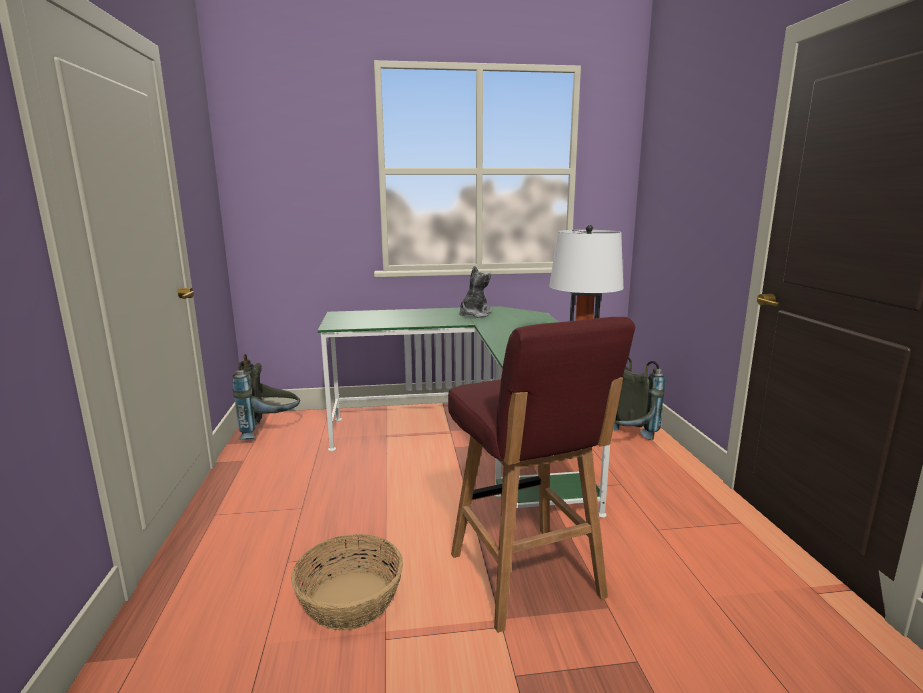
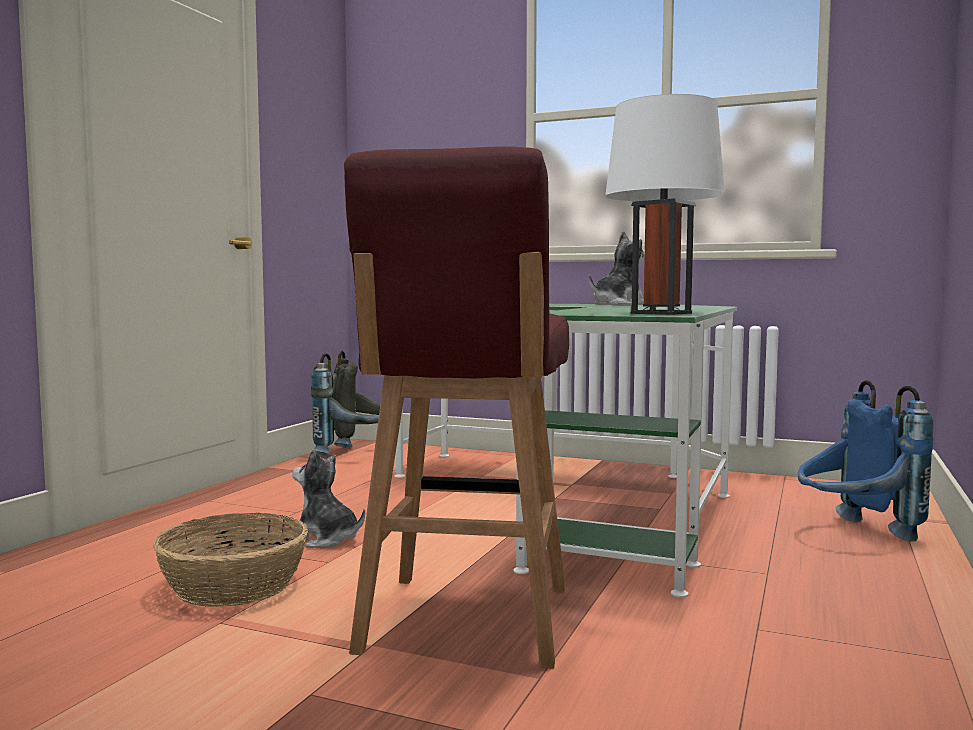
camera: 30 degrees right, 10 degrees down
grey backpack [613,357,665,440] -> blue backpack [798,380,933,542]
none -> plush toy [292,449,365,548]

